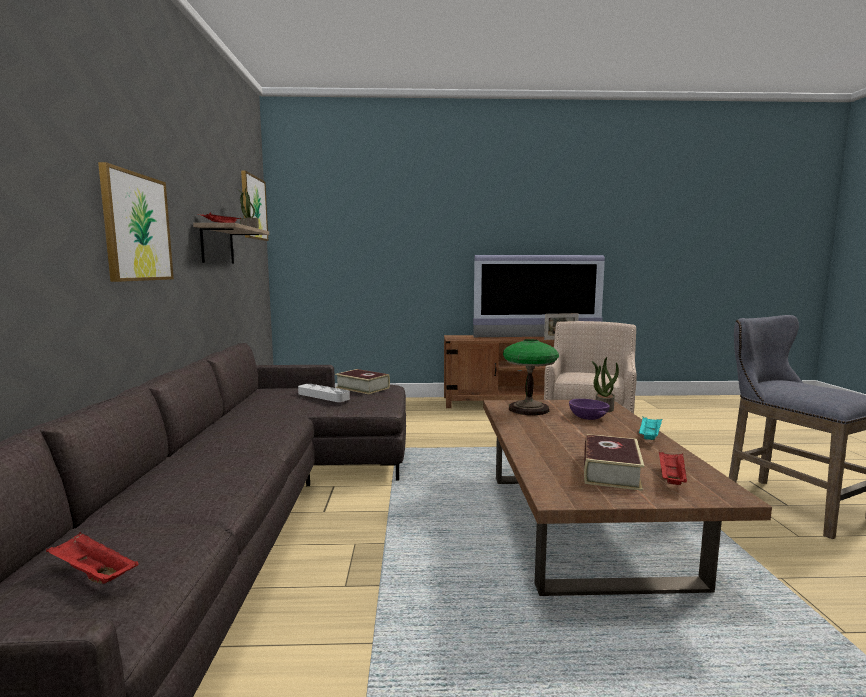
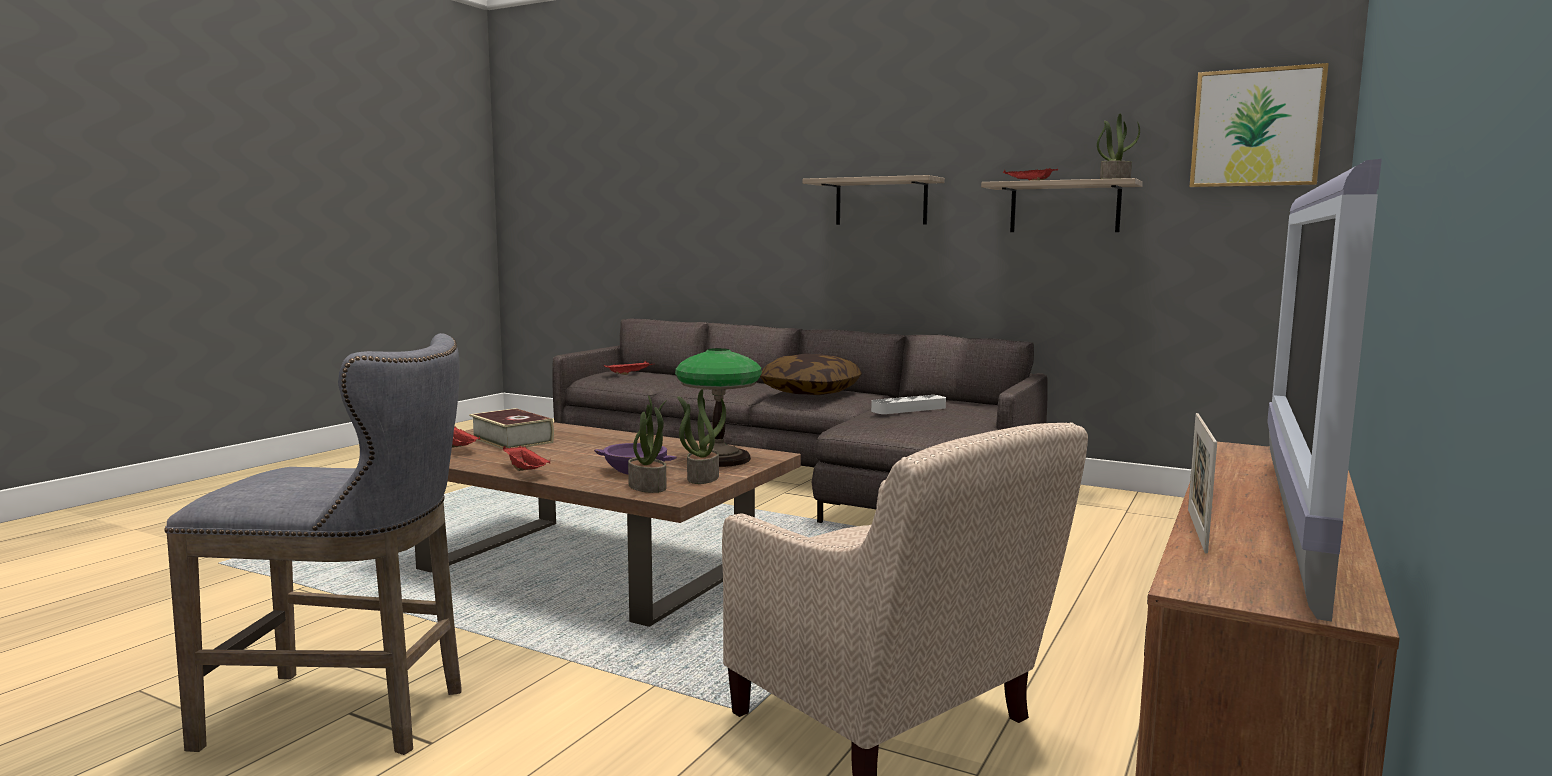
camera: 120 degrees right, 0 degrees up
picture [98,162,174,282] -> shelf [803,175,945,225]
book [335,369,390,394] -> none
turquoise tray [639,417,662,440] -> red tray [503,446,550,471]
none -> potted plant [677,389,726,484]
none -> pillow [760,353,862,395]

